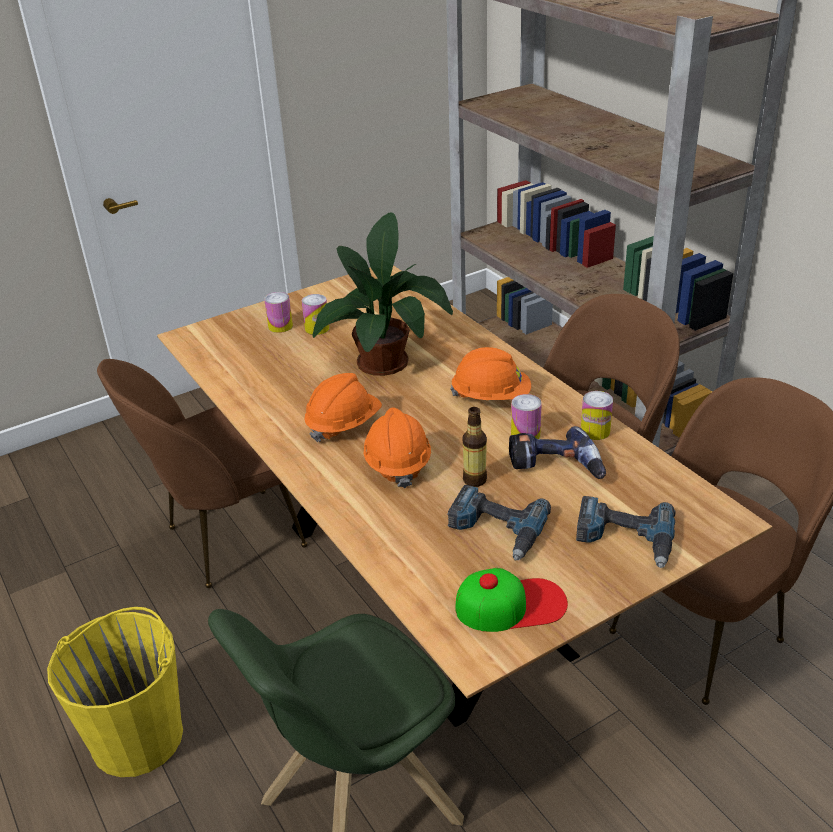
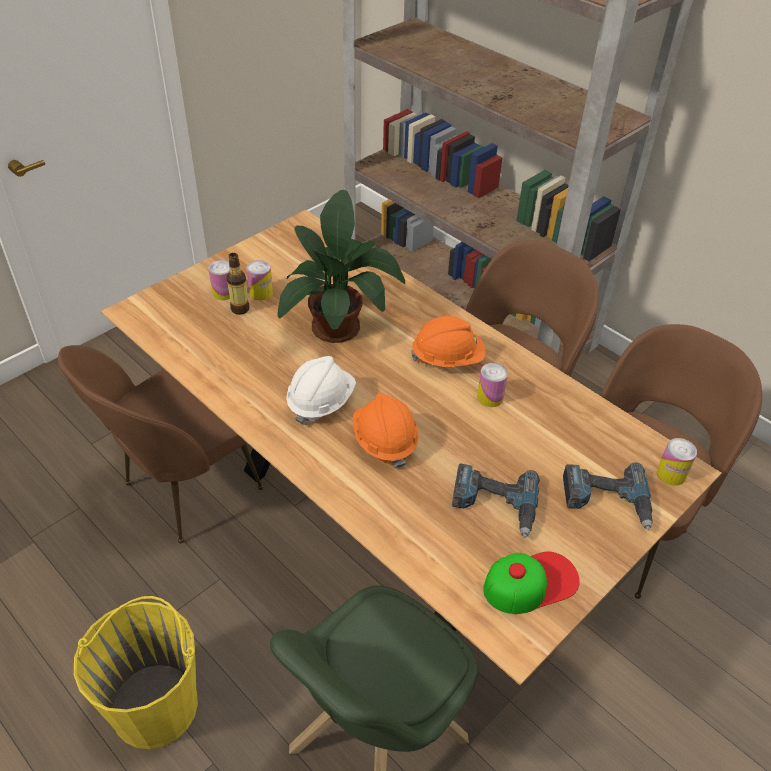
camera: 15 degrees left, 10 degrees up
orange hard hat [305,373,382,442] -> white hard hat [286,356,356,425]
bottle [463,407,487,487] -> bottle moved to [227,253,250,315]
power drill [509,426,606,479] -> none
can [581,391,613,440] -> can moved to [657,438,697,486]

